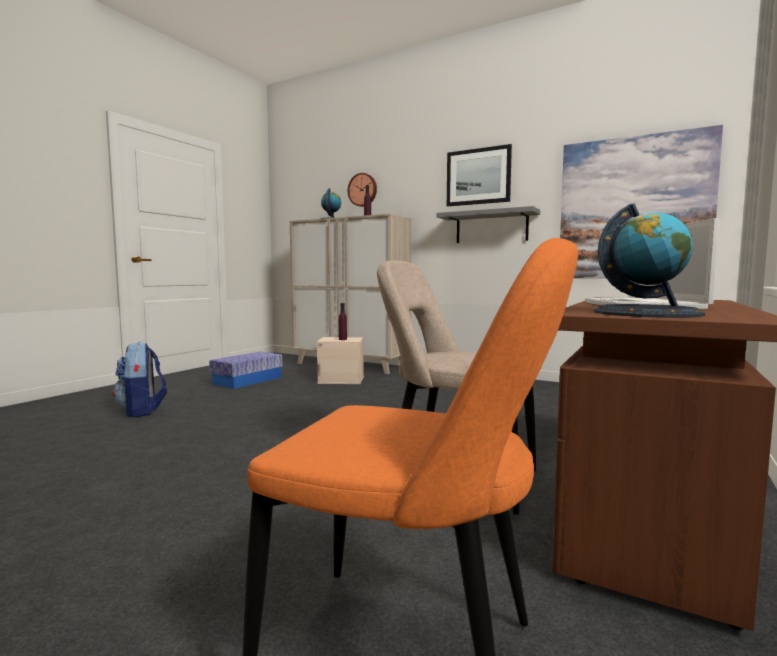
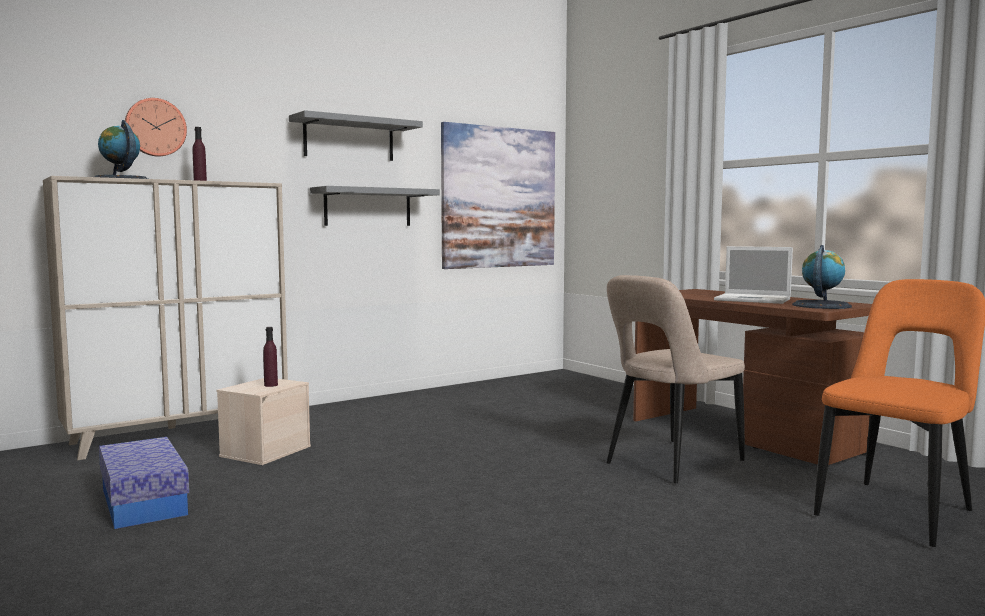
camera: 65 degrees left, 0 degrees up
backpack [113,342,167,417] -> none
picture [447,144,512,206] -> grey shelf [289,110,423,161]

